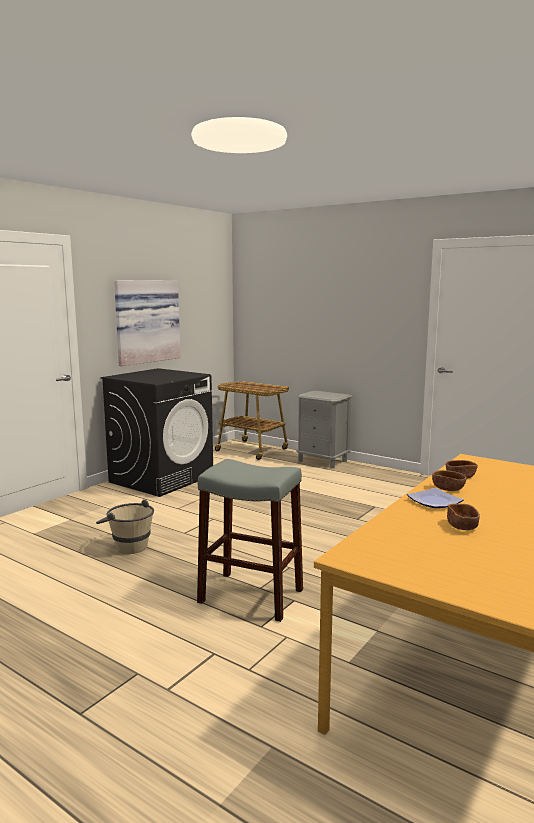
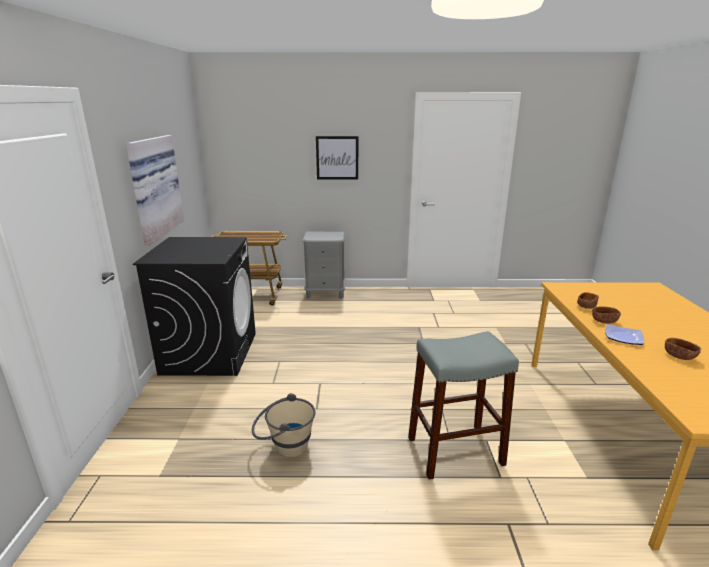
camera: 35 degrees left, 10 degrees up
none -> picture [316,136,358,180]

